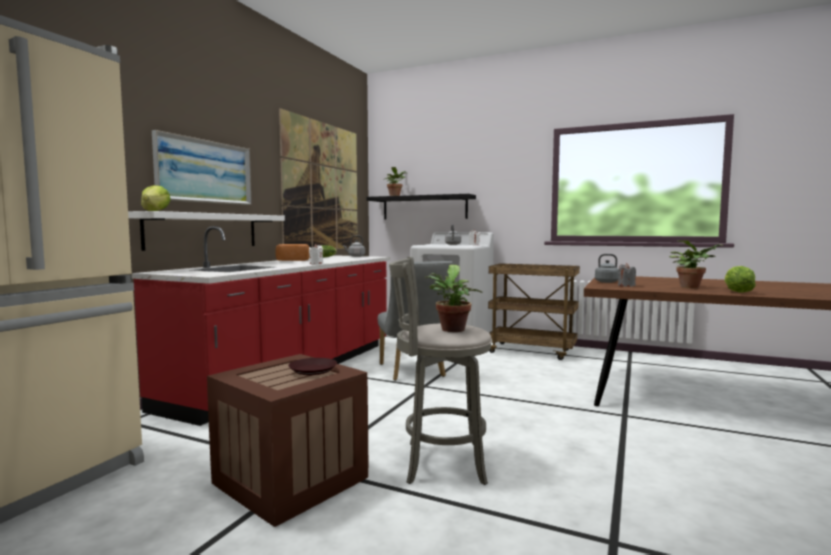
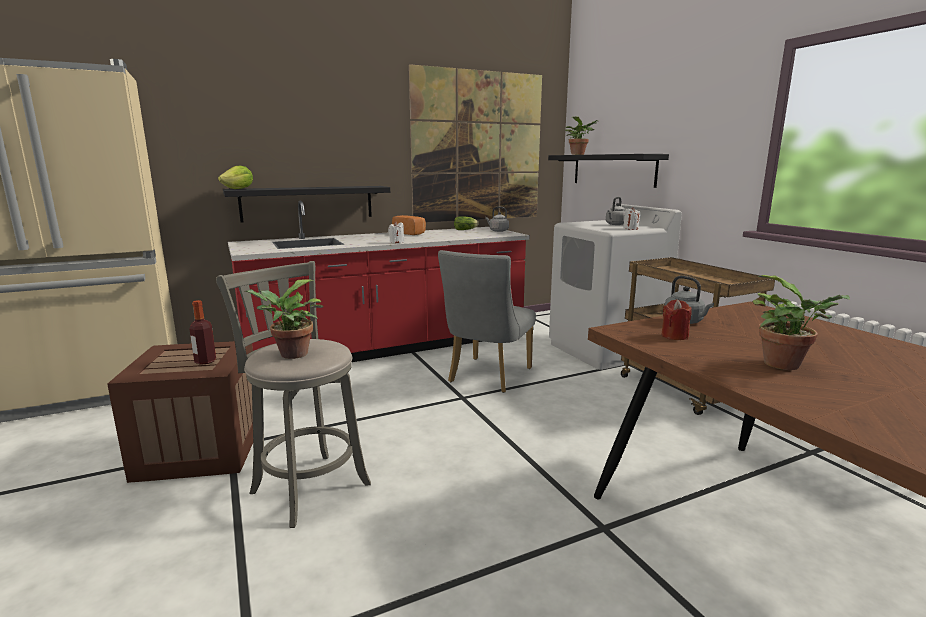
camera: 40 degrees right, 10 degrees up
white shelf [128,211,285,251] -> black shelf [223,186,390,223]
picture [152,130,252,205] -> none
brown plate [288,358,337,375] -> bottle [189,300,216,365]
grey candle [618,263,636,287] -> red candle [662,299,692,340]
lettuce [724,266,756,293] -> none

